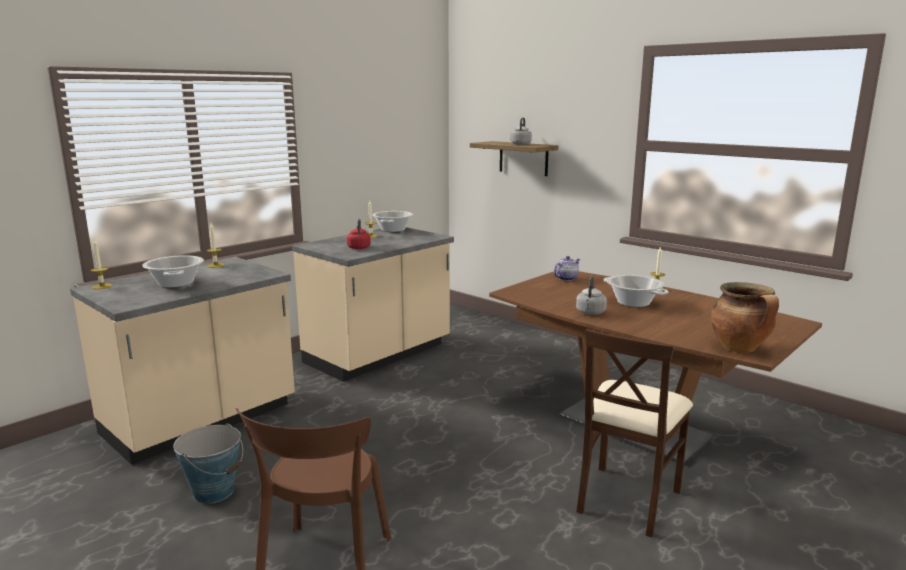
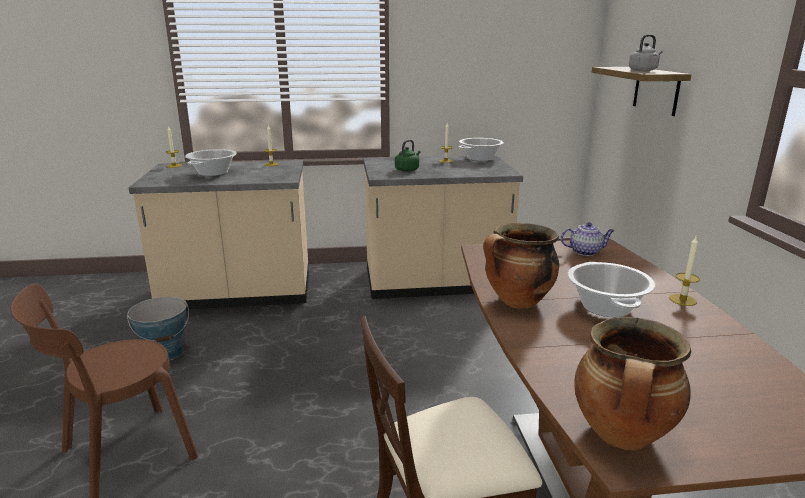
camera: 40 degrees right, 5 degrees up
red kettle [347,219,371,249] -> green kettle [395,140,420,172]
grey kettle [576,276,607,315] -> cooking pot [483,223,559,308]

